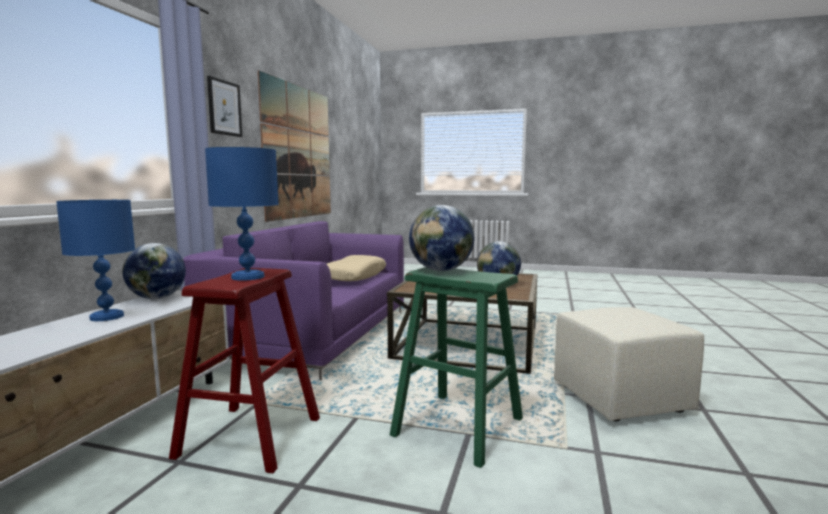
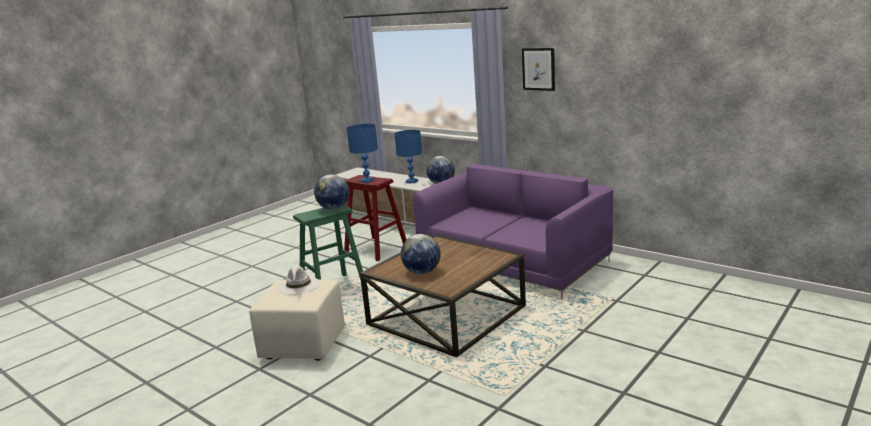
camera: 115 degrees right, 10 degrees up
picture [258,70,331,222] -> none
beige pillow [327,255,386,281] -> none
none -> white hat [278,265,320,295]

